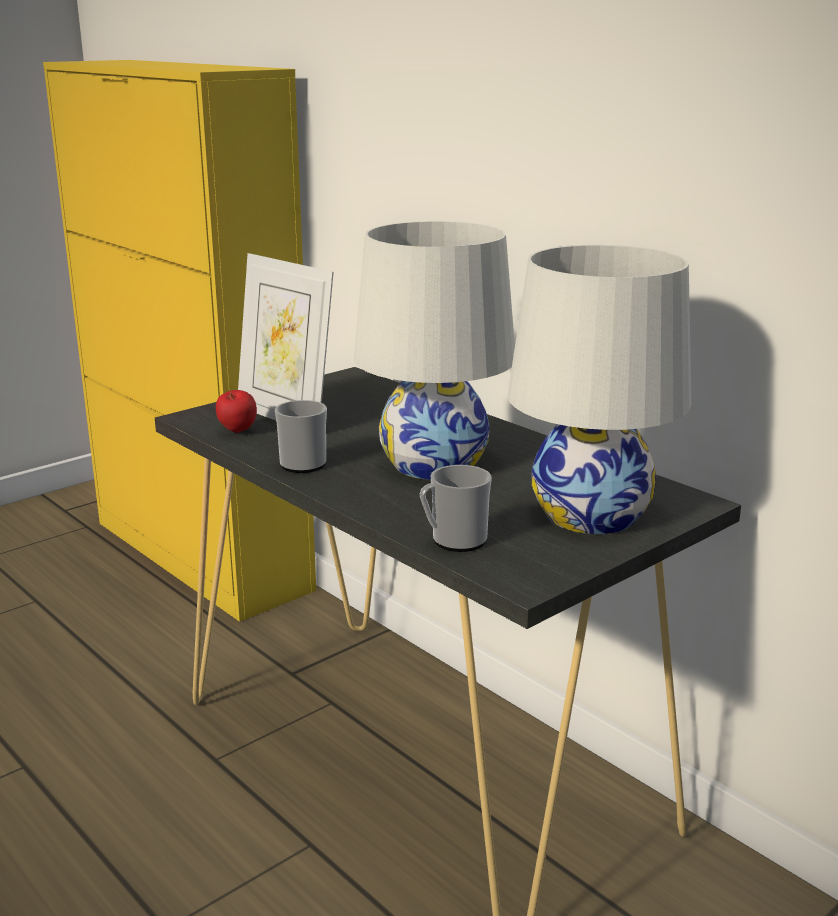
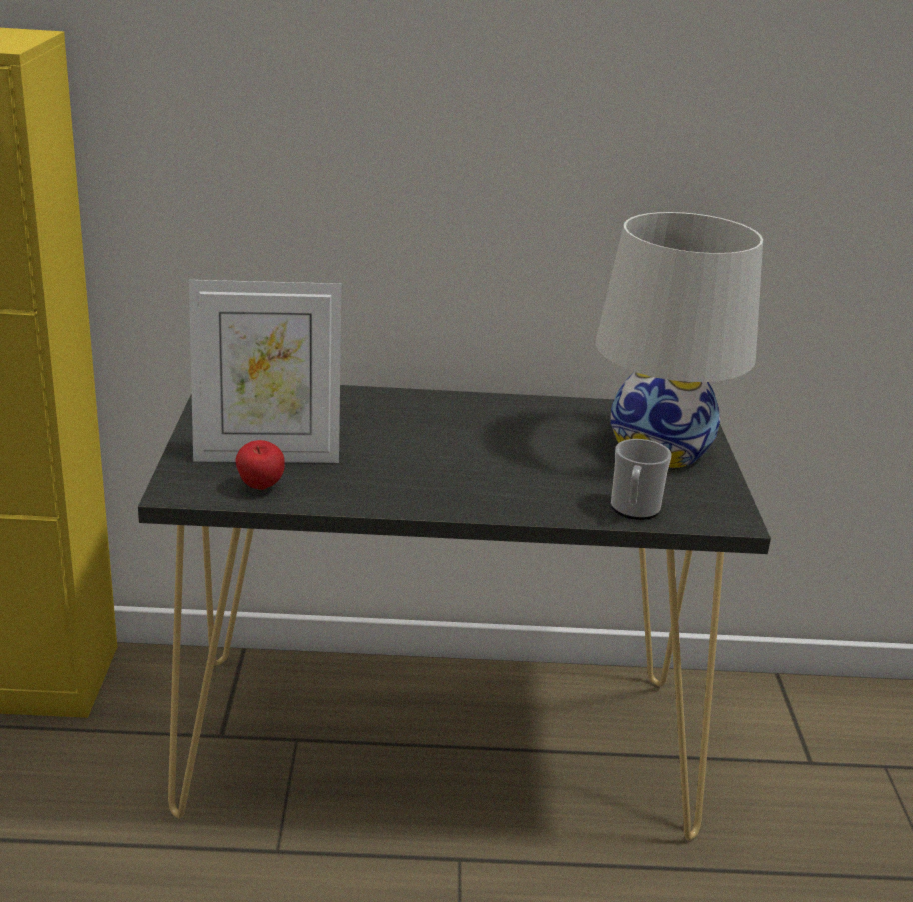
camera: 50 degrees left, 5 degrees up
mug [275,400,327,473] -> none
white table lamp [354,221,515,480] -> none

